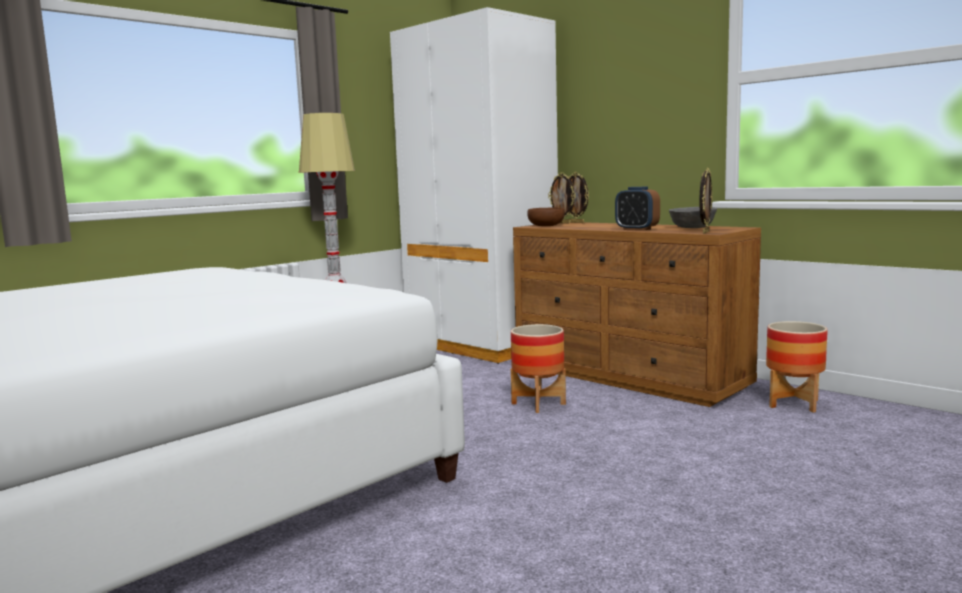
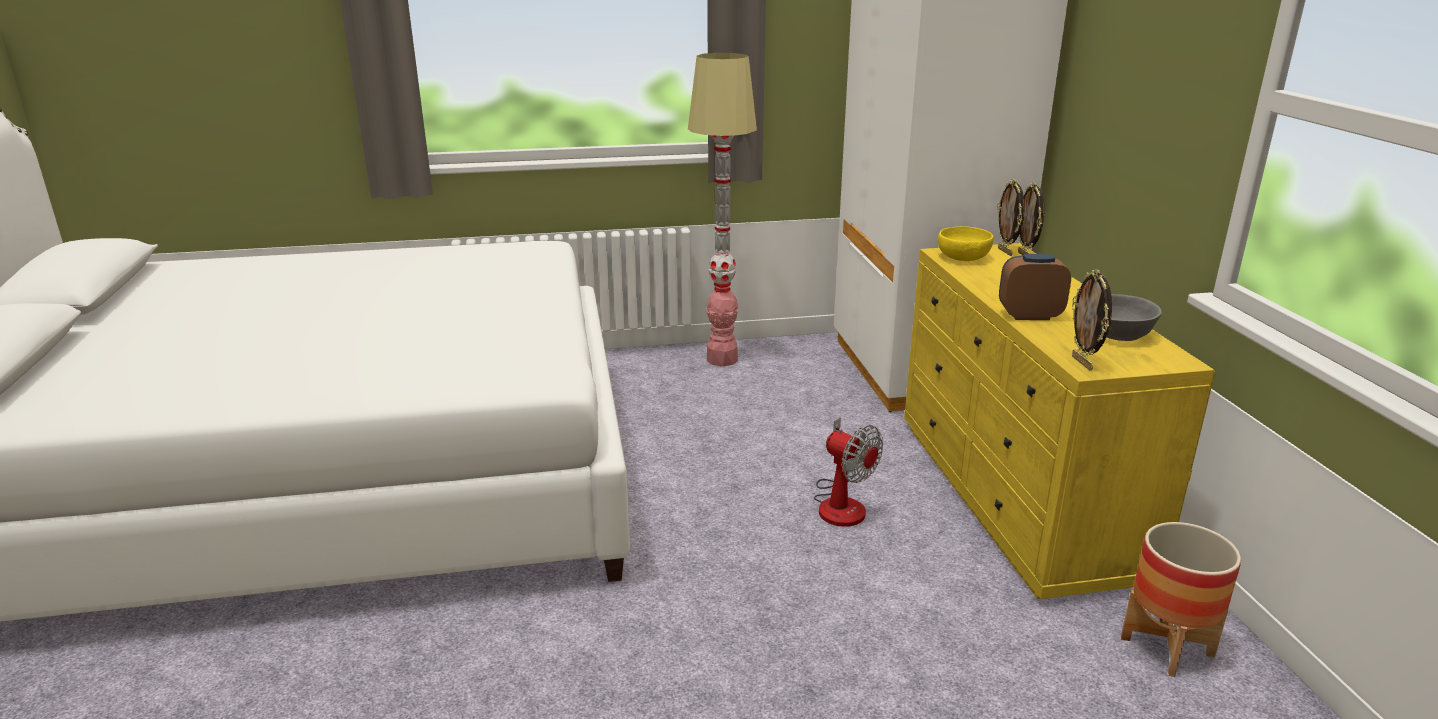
camera: 35 degrees right, 15 degrees up
planter [511,324,566,413] -> fan [814,417,883,527]
brown dresser [513,222,761,407] -> yellow dresser [904,243,1215,599]
brown bowl [527,208,565,226] -> yellow bowl [938,226,994,261]
alarm clock [615,187,660,231] -> alarm clock turned 105 degrees clockwise [999,254,1071,320]
picture frame [699,168,713,234] -> picture frame turned 105 degrees clockwise [1072,269,1112,370]

